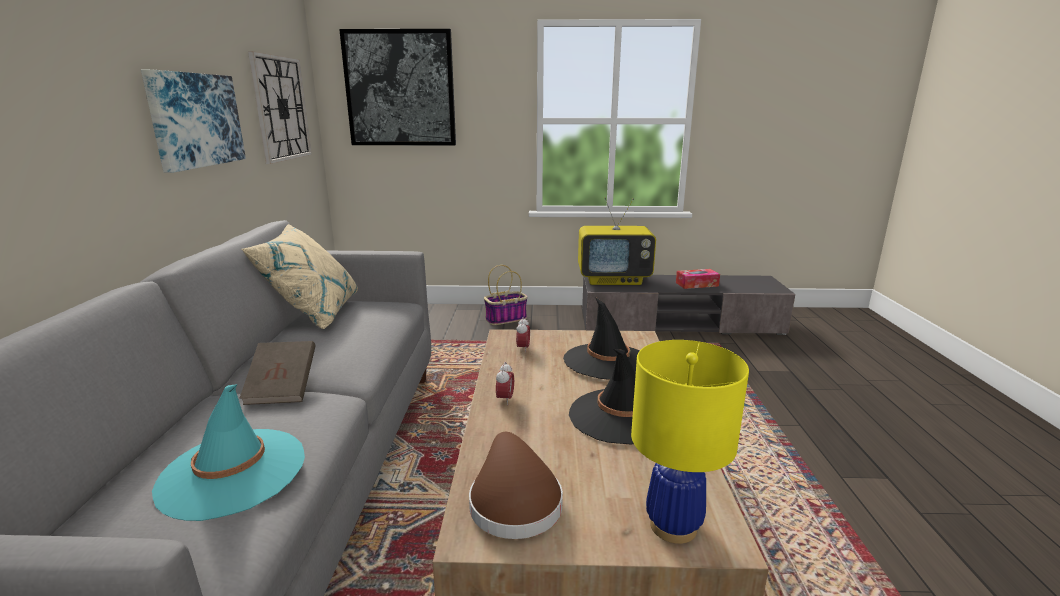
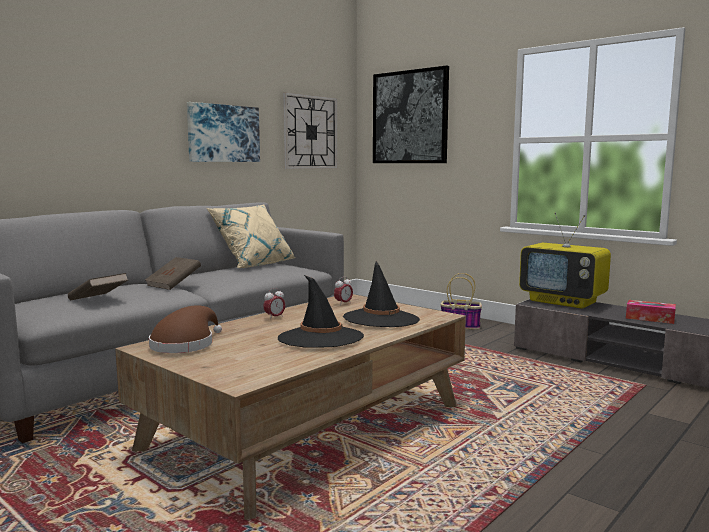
camera: 40 degrees right, 10 degrees down
turquoise hat [152,384,305,521] -> brown book [68,273,128,301]
yellow table lamp [631,340,749,544] -> none

